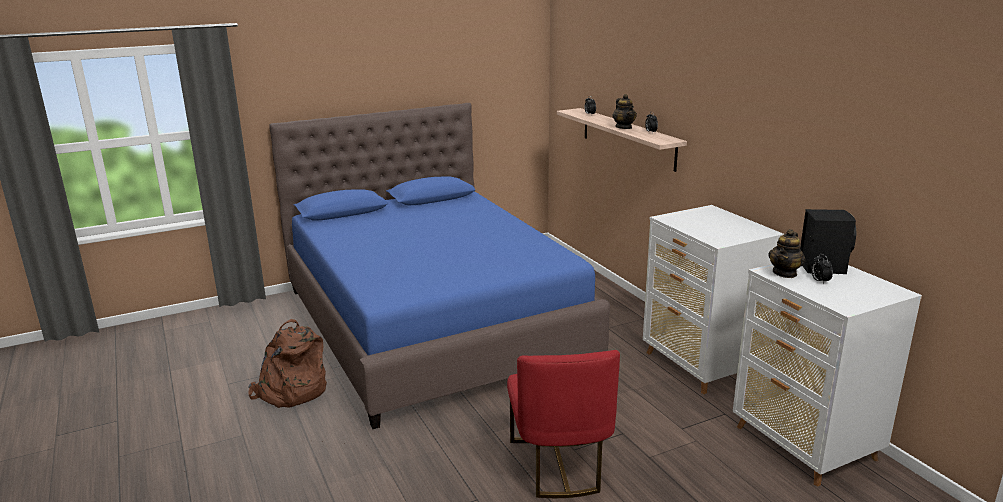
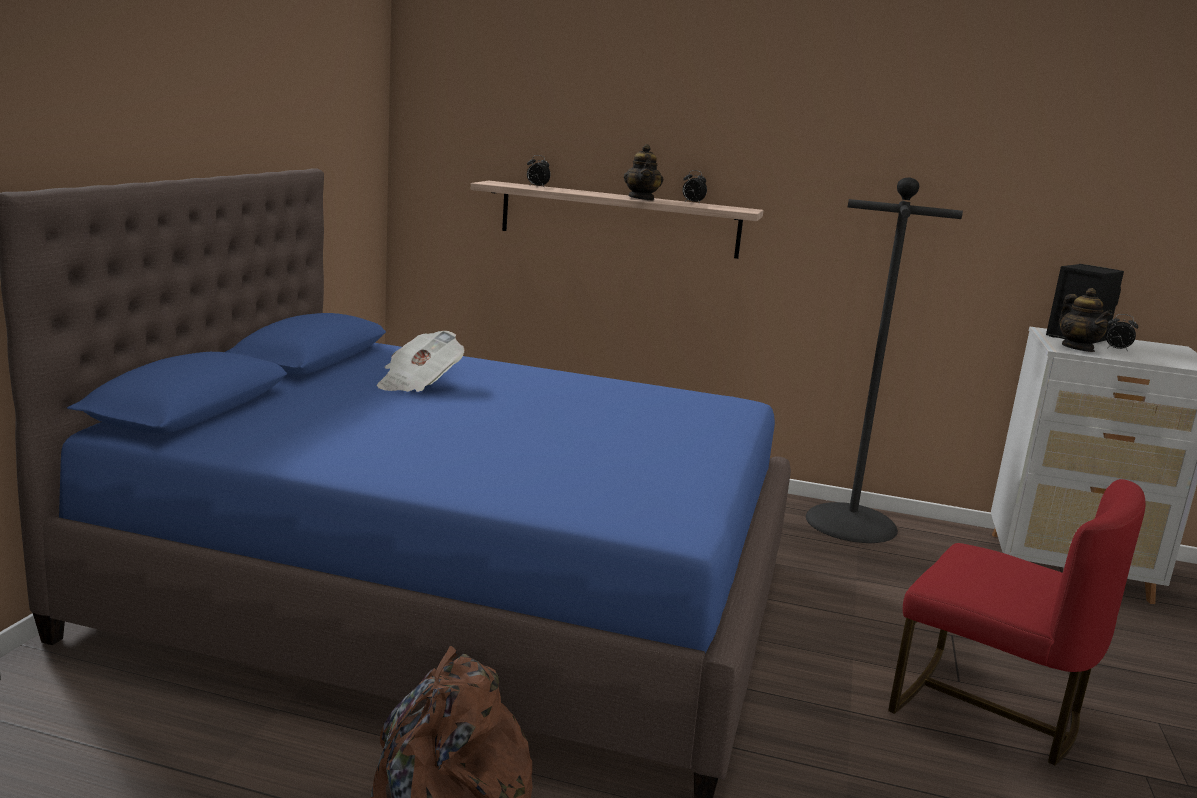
camera: 50 degrees left, 5 degrees down
teapot [613,94,637,129] -> teapot turned 60 degrees clockwise [623,144,663,201]
white dresser [643,205,784,394] -> black clothes rack [806,178,963,543]
none -> newspaper [377,331,465,392]

